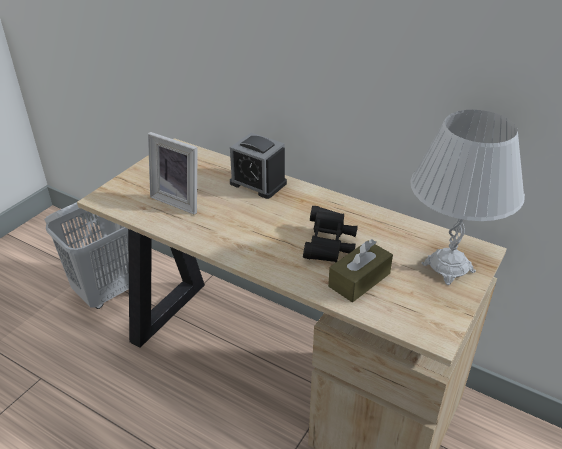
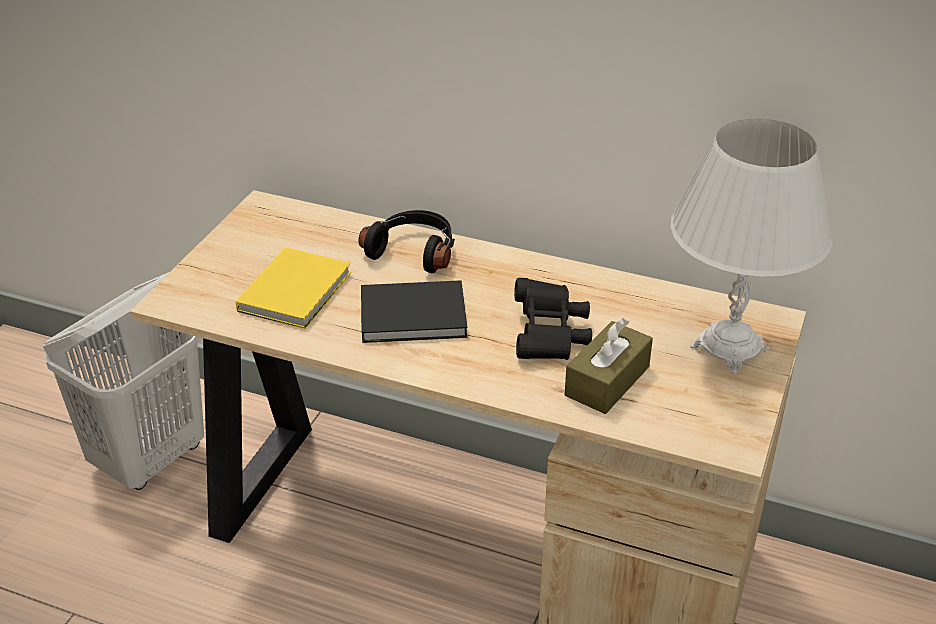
camera: 10 degrees left, 0 degrees up
picture frame [148,132,198,215] -> yellow book [236,247,351,329]
alarm clock [230,133,287,199] -> black headphones [358,210,455,273]
none -> black book [361,280,467,343]

